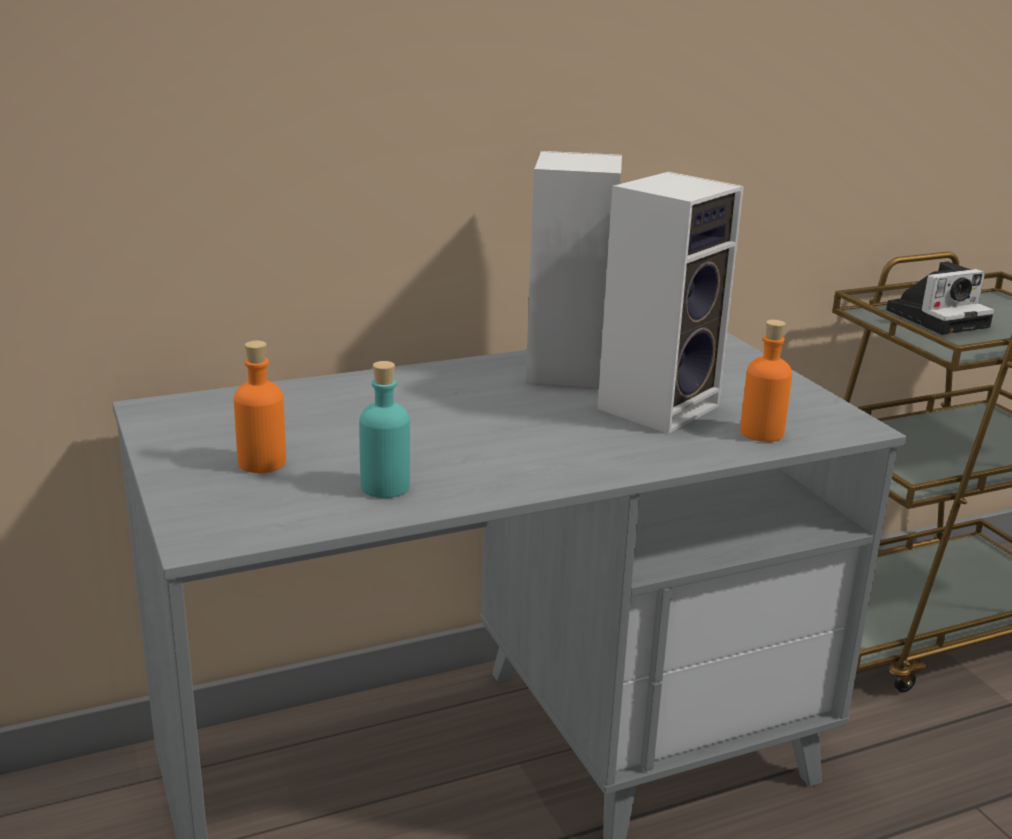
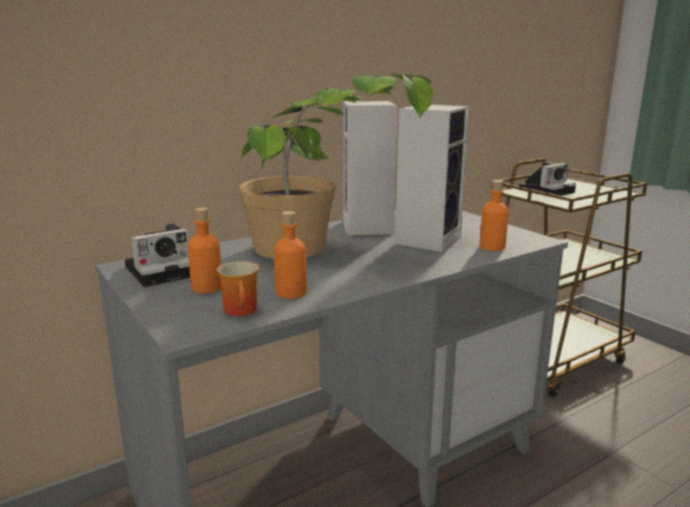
camera: 10 degrees left, 5 degrees down
turquoise bottle [359,361,410,498] -> orange bottle [274,211,307,299]
none -> camera [125,224,190,287]
none -> mug [217,261,259,316]
none -> potted plant [239,73,433,259]

